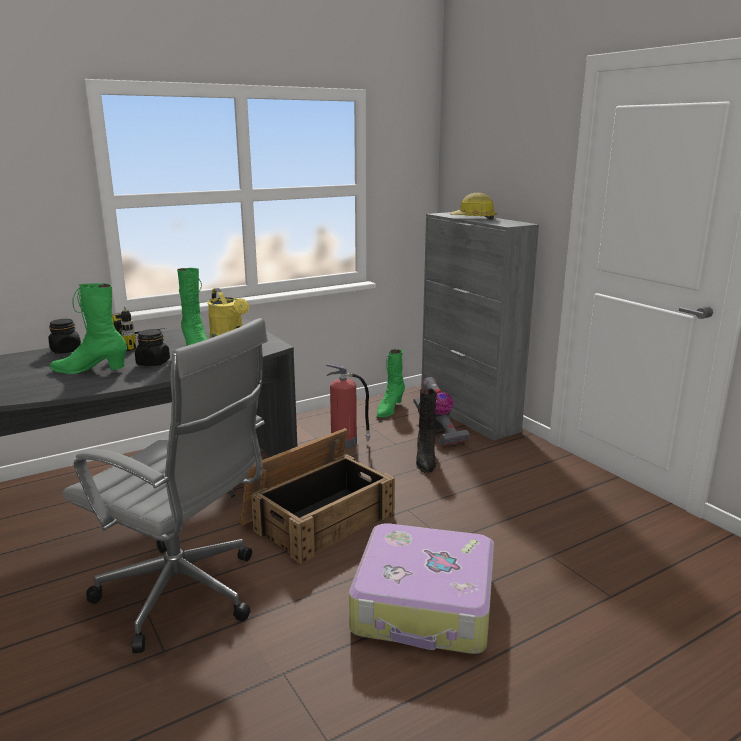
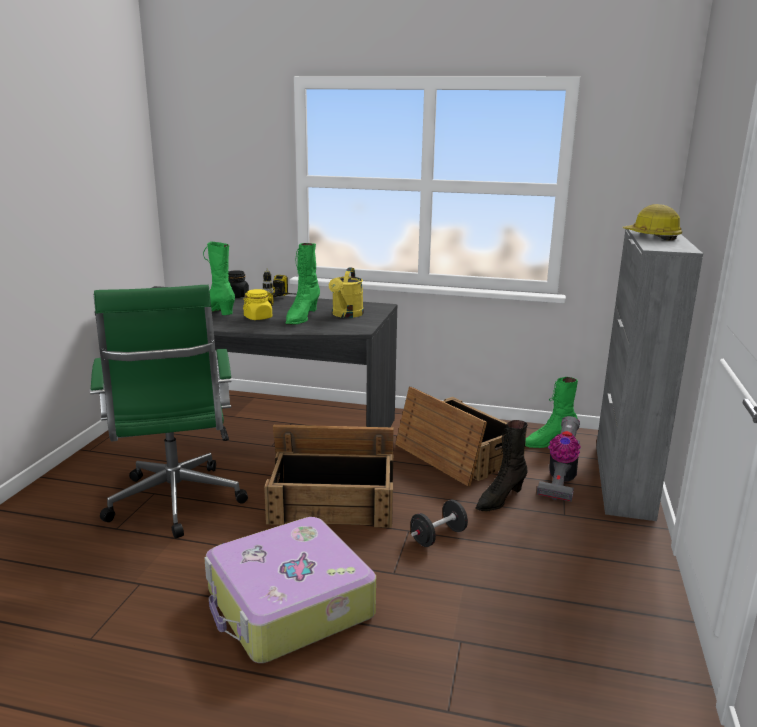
camera: 45 degrees right, 0 degrees up
grey office chair [63,318,268,653] -> green office chair [90,285,248,539]
black jar [135,329,170,366] -> yellow jar [243,289,272,320]
fire extinguisher [326,363,371,448] -> crate [395,387,527,486]
none -> black dumbbell [411,500,468,547]

